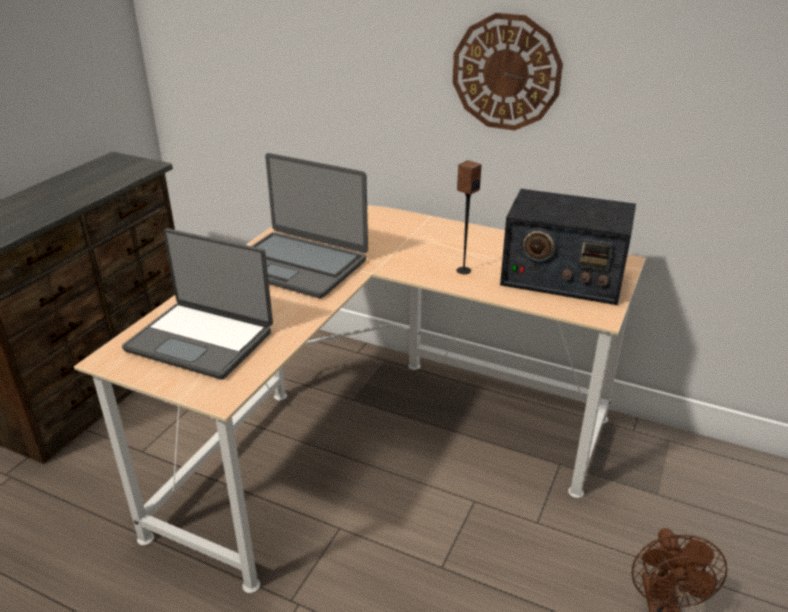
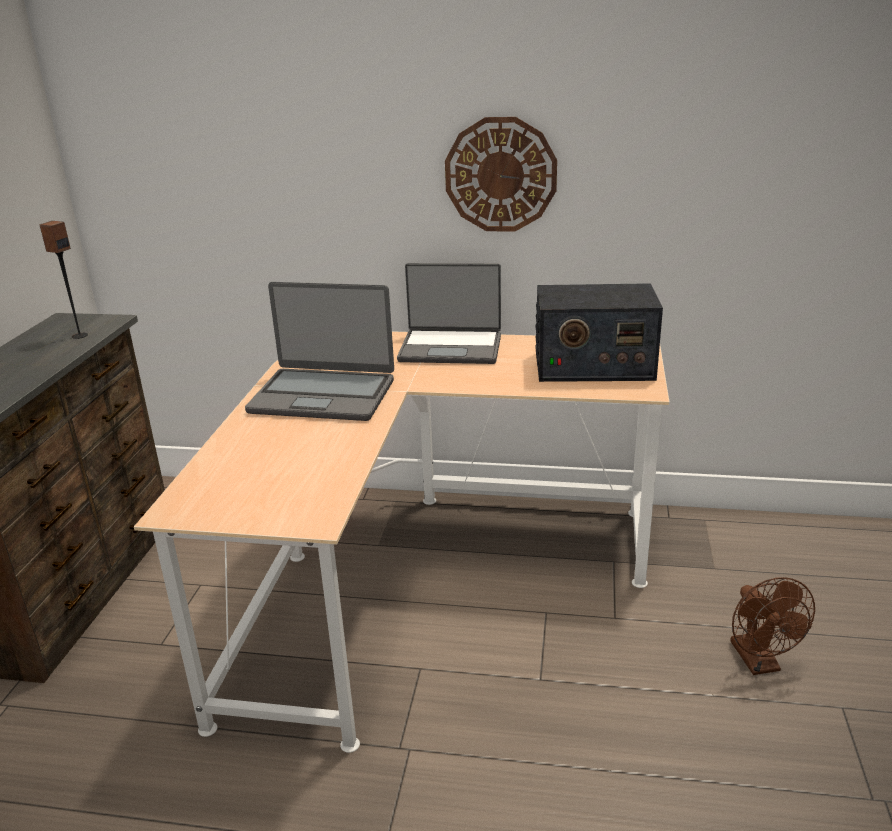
camera: 15 degrees left, 5 degrees down
laptop [122,228,273,380] -> laptop moved to [397,263,501,364]
speaker [457,160,482,274] -> speaker moved to [39,221,88,339]

